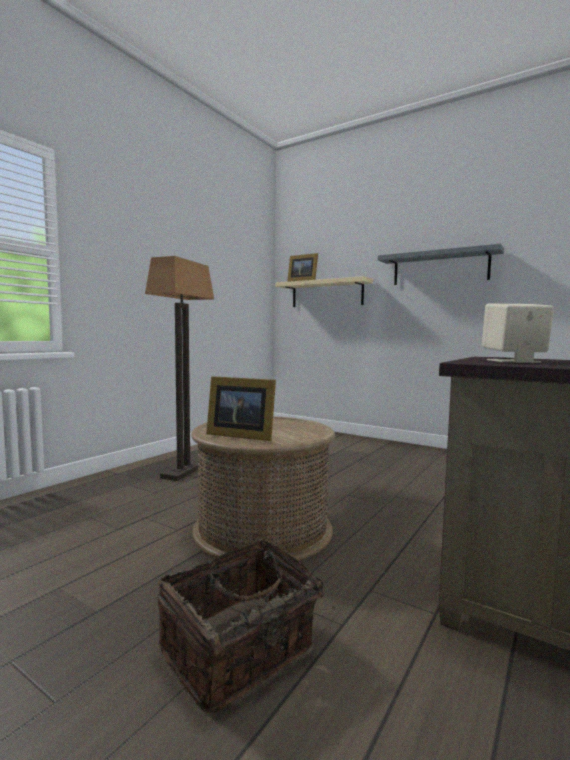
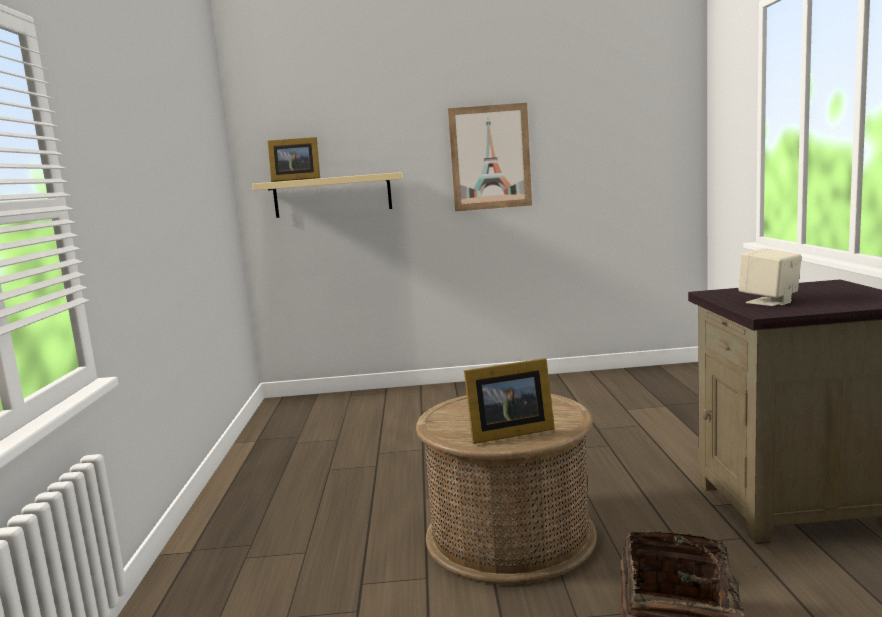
camera: 35 degrees left, 5 degrees up
floor lamp [145,256,214,481] -> none
grey shelf [378,244,504,285] -> picture [448,103,532,211]

